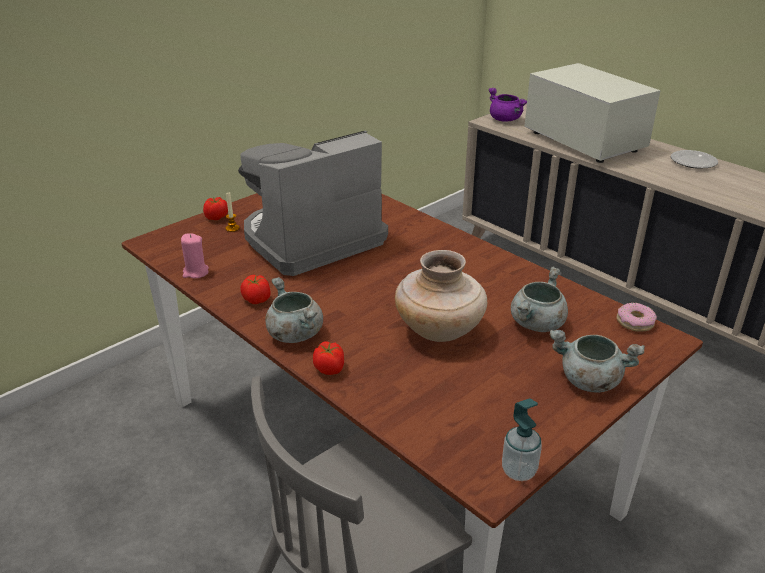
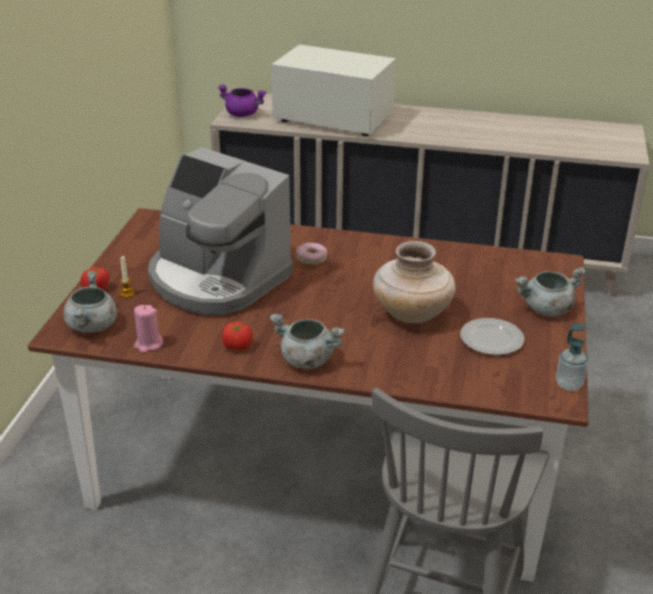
camera: 35 degrees left, 0 degrees up
coffee machine [238,130,388,276] -> coffee machine turned 75 degrees counterclockwise [148,147,293,315]
tomato [313,341,344,375] -> none
grey cooking pot [511,267,568,332] -> grey cooking pot moved to [63,271,117,333]
donut [617,303,657,332] -> donut moved to [296,243,327,265]
plate [671,150,718,169] -> plate moved to [460,318,525,355]

